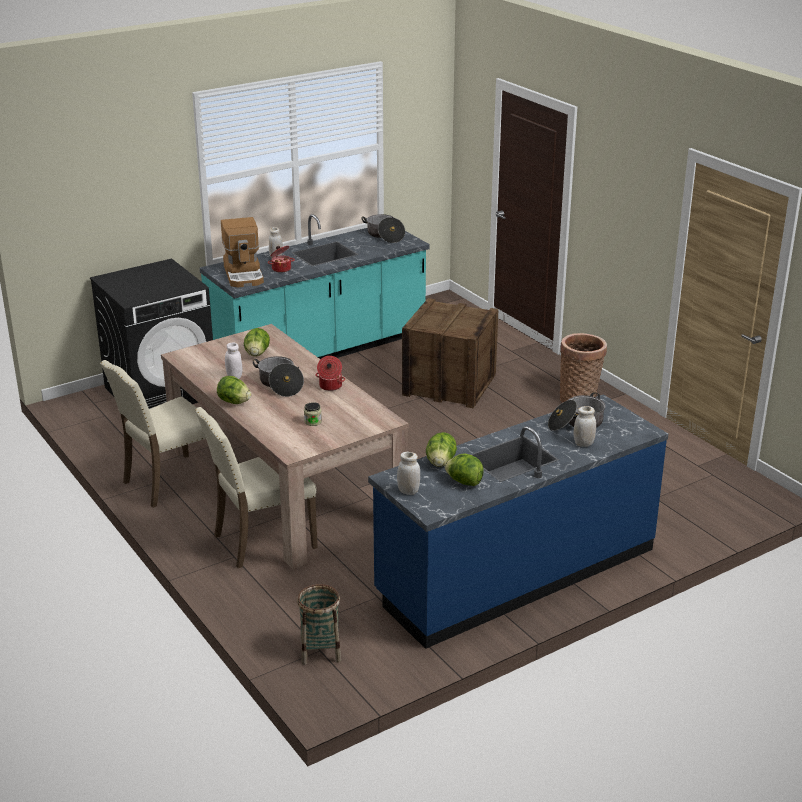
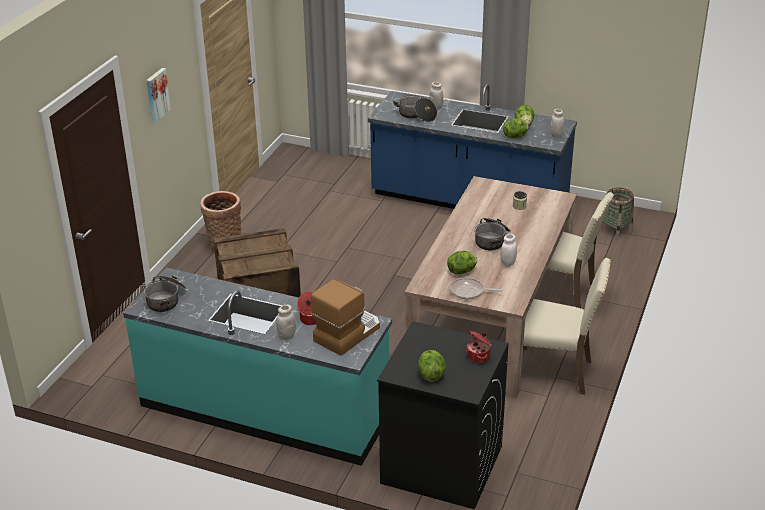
camera: 125 degrees left, 5 degrees up
lettuce [217,376,251,404] -> lettuce moved to [418,350,446,381]
cooking pot [315,356,345,391] -> cooking pot moved to [466,331,492,363]
none -> picture [146,68,171,123]
none -> frying pan [450,278,503,299]

